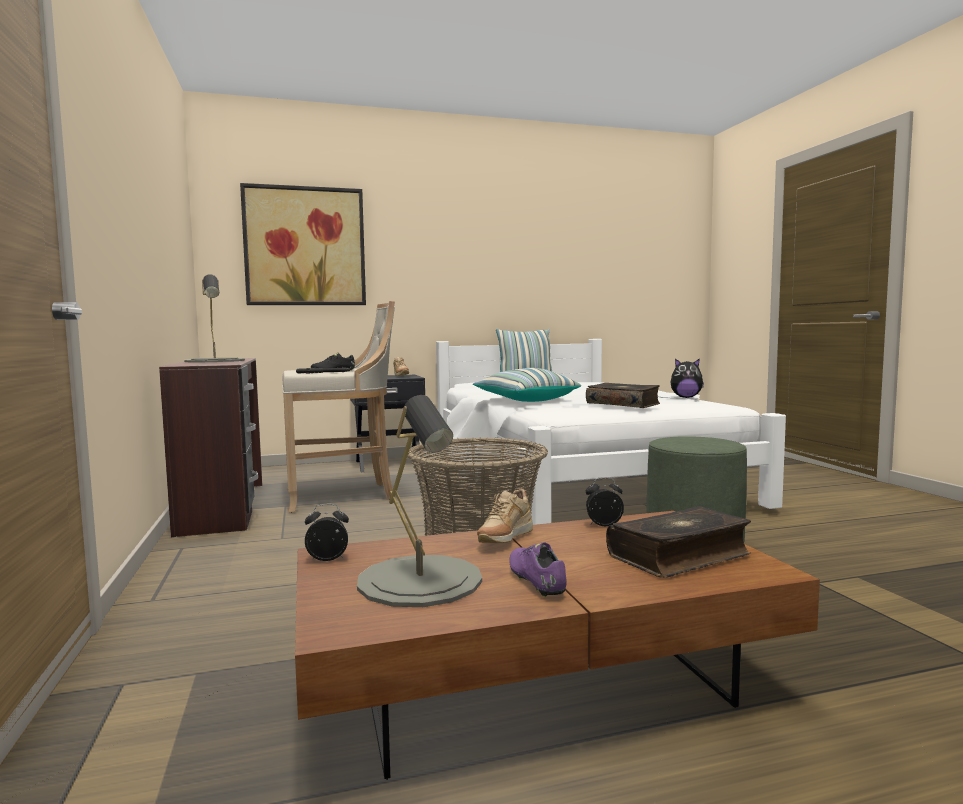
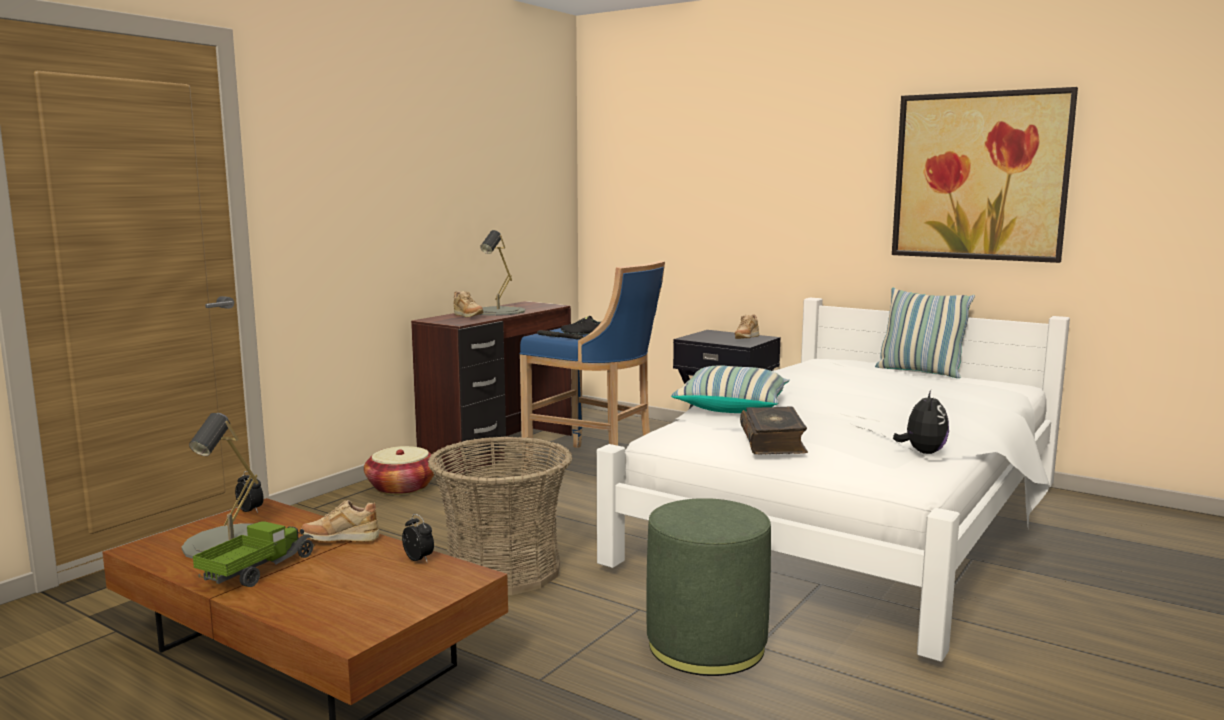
camera: 50 degrees right, 5 degrees up
picture [240,183,366,305] -> picture moved to [892,87,1078,263]
beige stool [282,301,395,513] -> blue stool [519,261,665,470]
purple shoe [509,542,567,598] -> toy truck [193,521,315,587]
book [606,506,751,578] -> none
plush toy [670,358,704,398] -> plush toy turned 135 degrees counterclockwise [893,390,949,454]
none -> basket [364,446,436,495]
none -> beige shoe [454,291,483,317]

